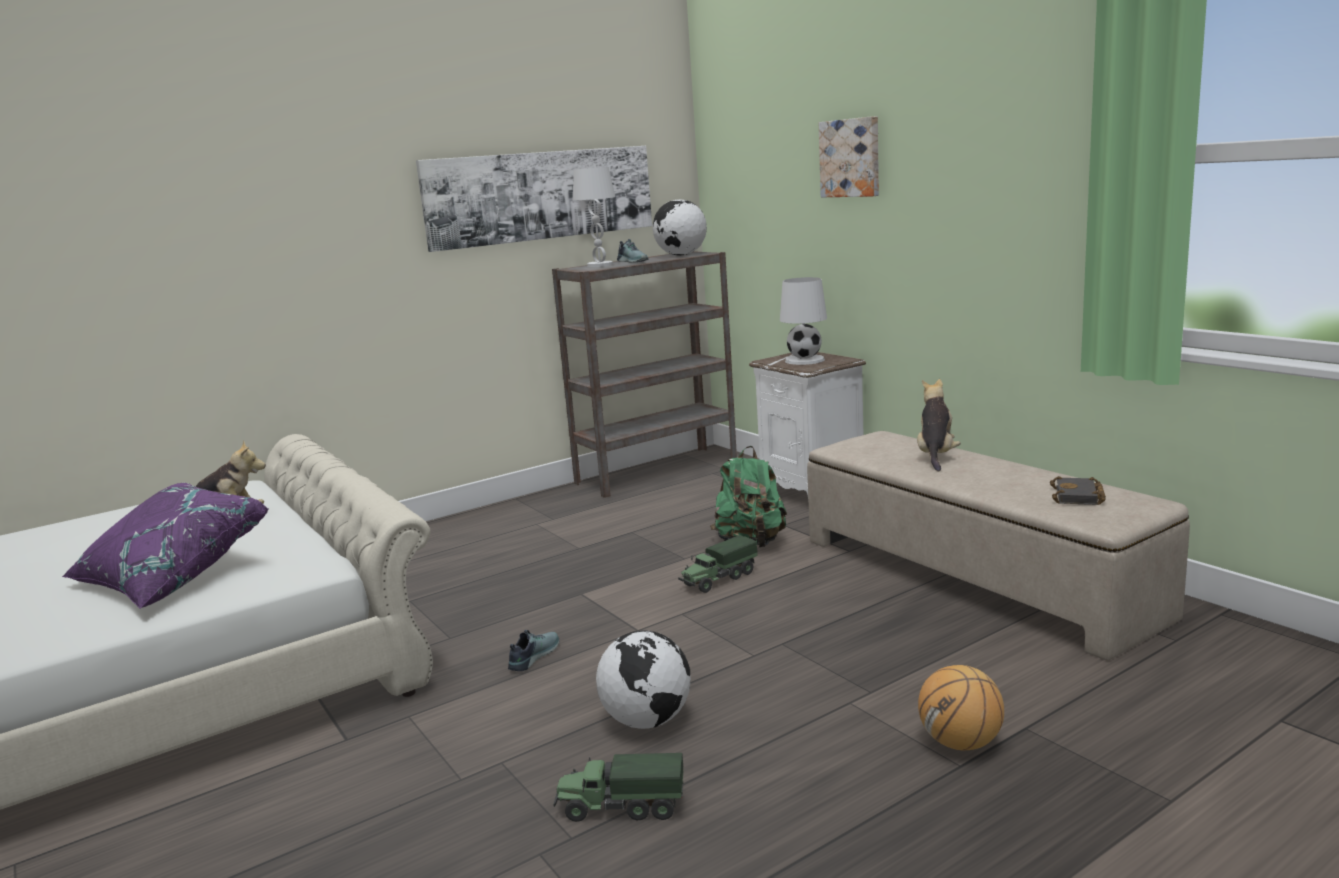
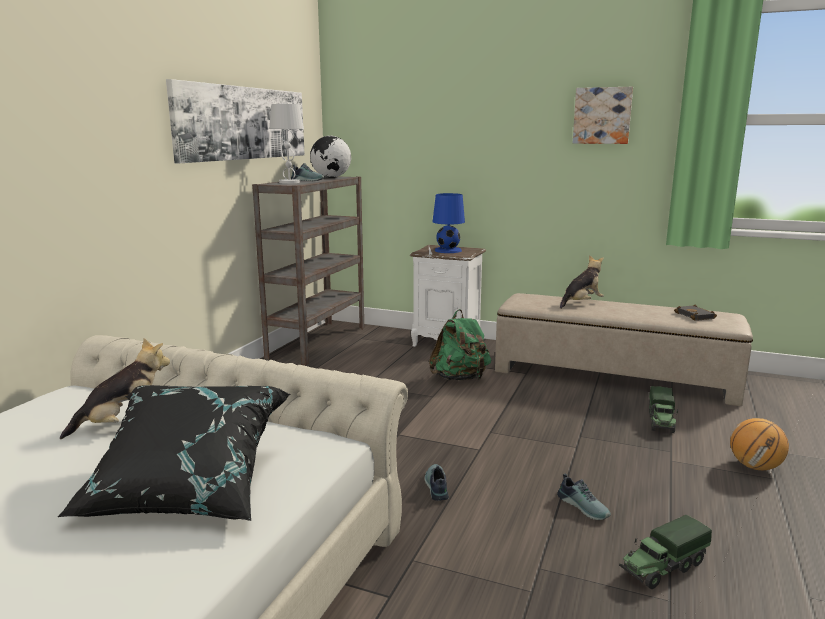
camera: 35 degrees left, 0 degrees up
purple pillow [62,482,269,609] -> black pillow [58,385,291,521]
globe [596,630,691,729] -> shoe [557,473,611,520]
toy truck [678,535,758,593] -> toy truck moved to [649,386,678,433]
white table lamp [780,277,827,365] -> blue table lamp [433,193,465,253]
picture [819,116,879,197] -> picture moved to [573,87,633,144]
plush toy [917,379,961,471] -> plush toy turned 75 degrees clockwise [560,255,604,309]

